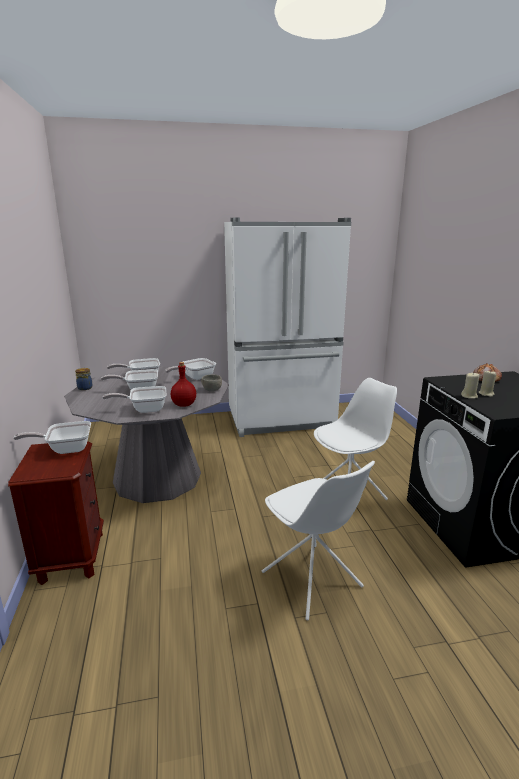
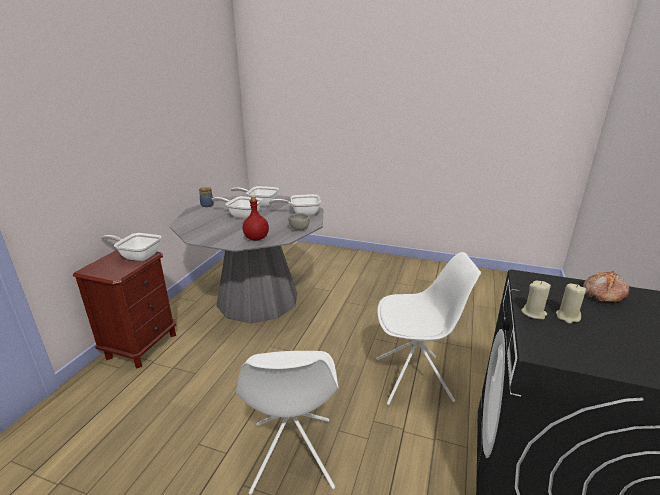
camera: 30 degrees right, 5 degrees up
frying pan [103,386,166,413] -> none
white fridge [224,218,351,437] -> none

